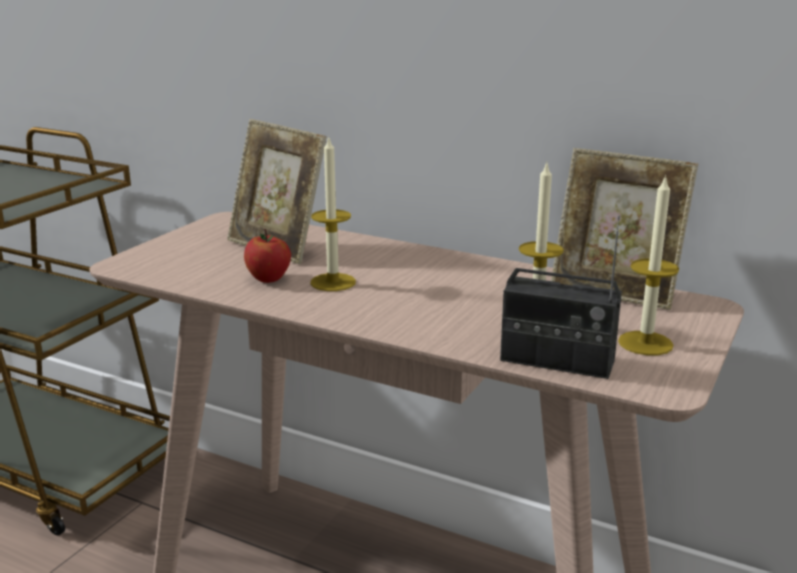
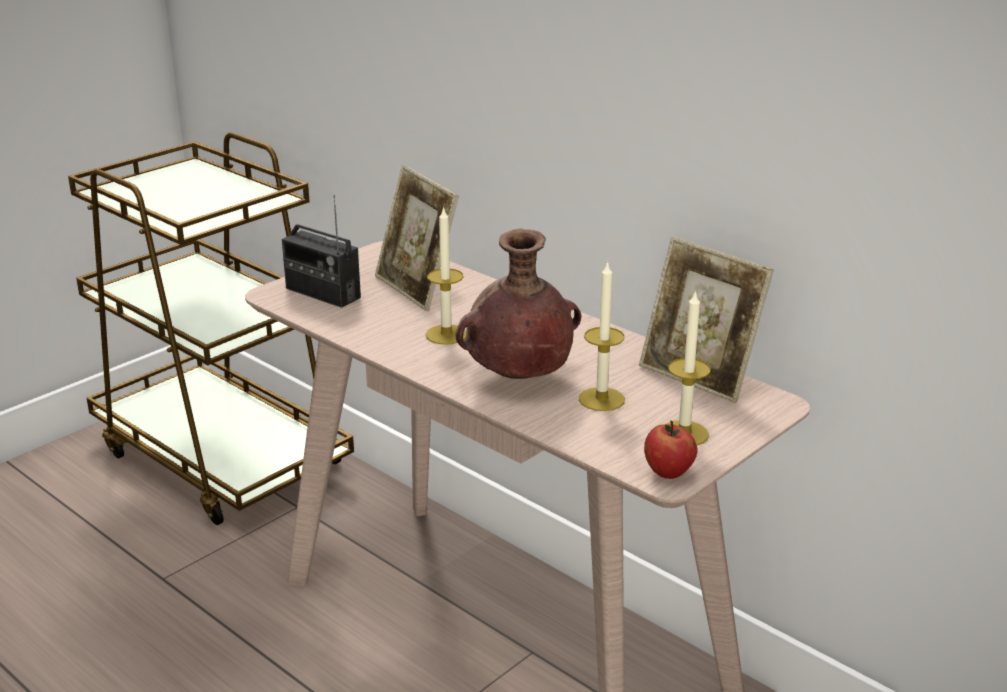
camera: 15 degrees right, 5 degrees up
apple [244,229,291,283] -> apple moved to [644,420,698,479]
radio [500,216,622,379] -> radio moved to [282,195,361,308]
none -> brown vase [456,229,581,379]

